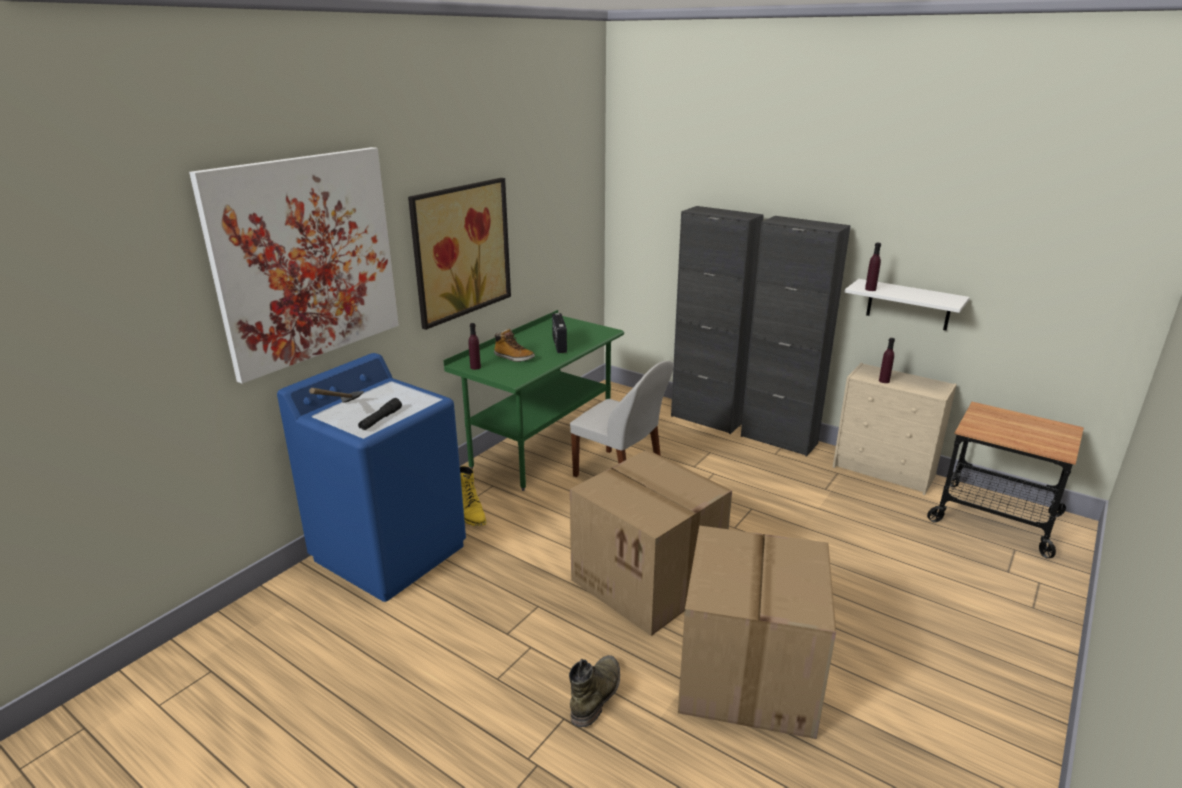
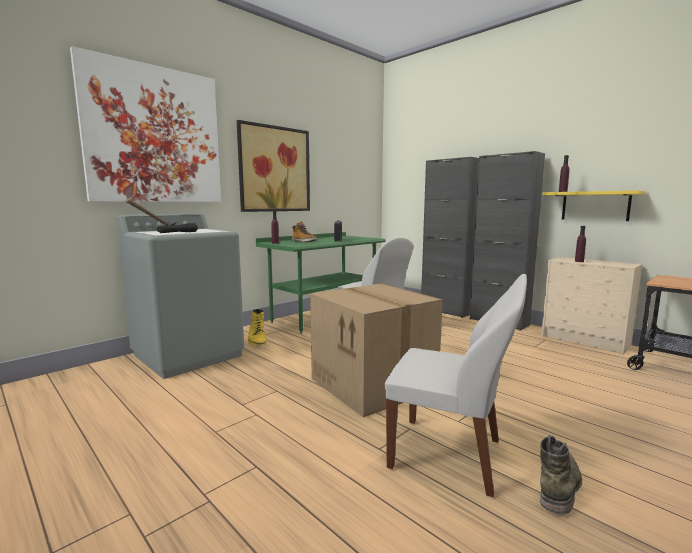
camera: 10 degrees right, 15 degrees down
blue washing machine [277,353,466,602] -> grey washing machine [117,213,244,379]
green boot [569,655,620,727] -> green boot moved to [540,435,582,514]
cardboard box [678,525,836,739] -> white chair [385,274,527,497]
white shelf [845,279,970,330] -> yellow shelf [543,190,646,221]

